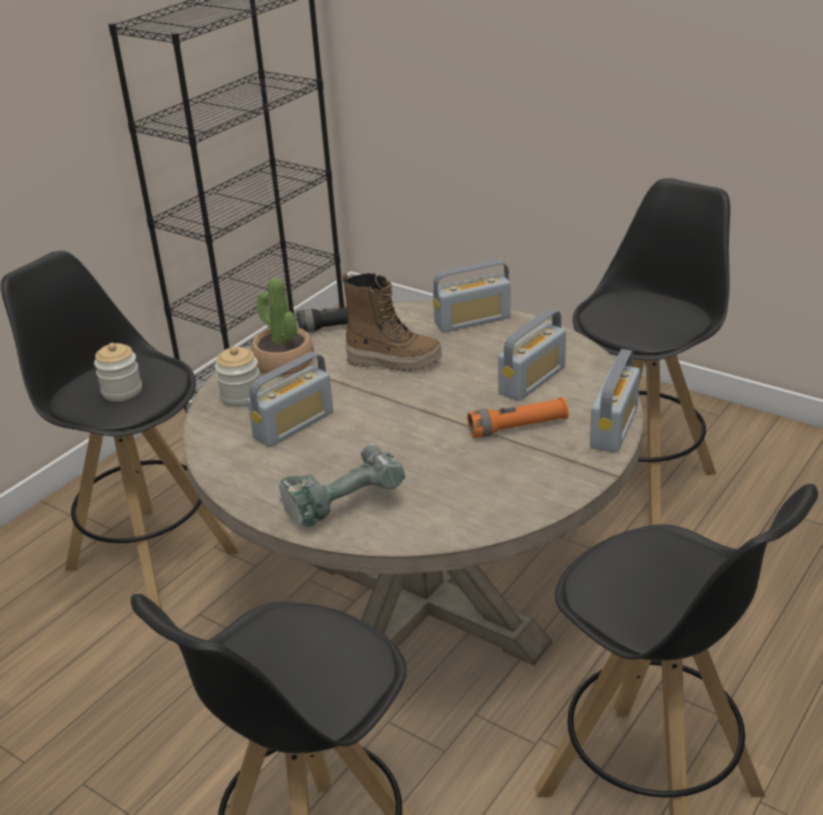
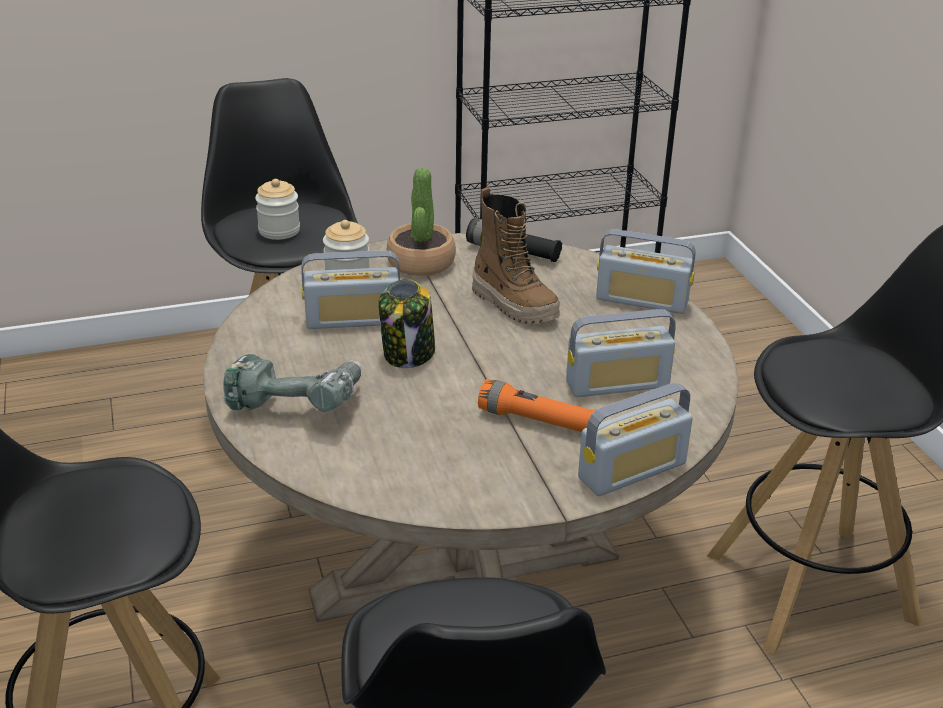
camera: 35 degrees right, 0 degrees up
none -> jar [379,279,435,368]

